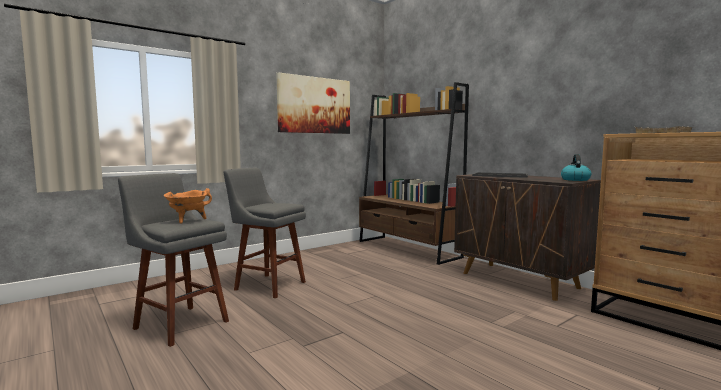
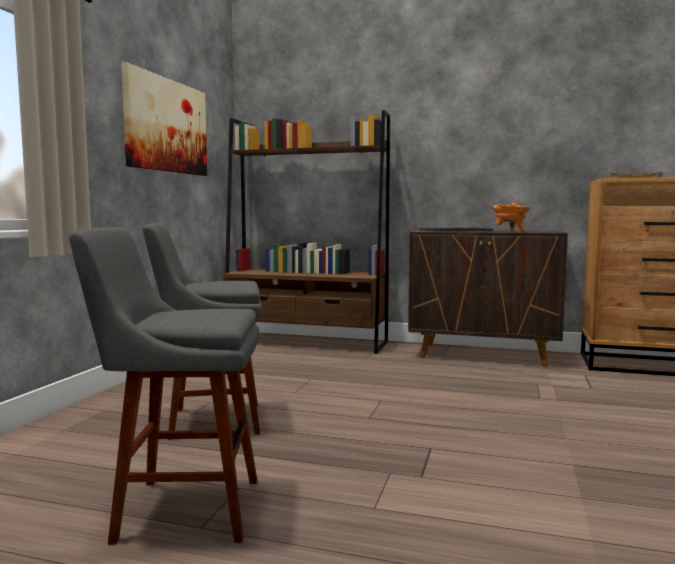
camera: 35 degrees left, 0 degrees up
orange cooking pot [164,188,212,224] -> orange cooking pot moved to [492,202,531,232]
kettle [561,154,591,181] -> none

